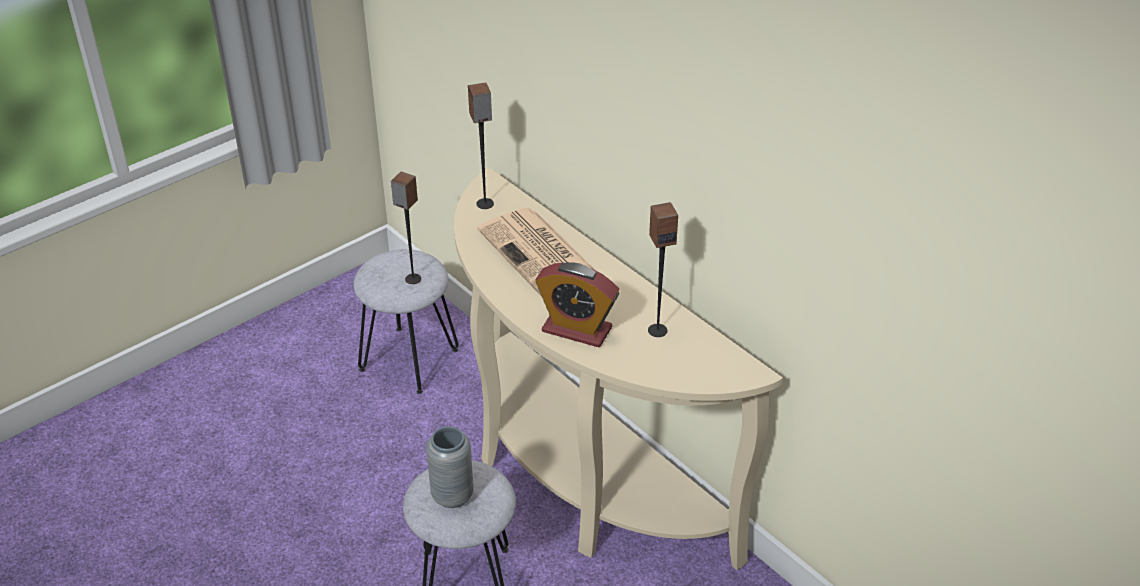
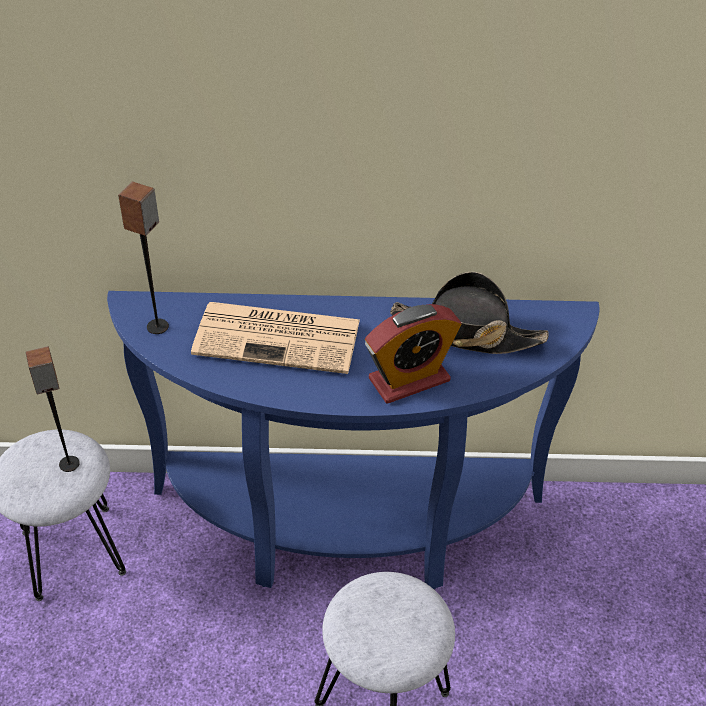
camera: 50 degrees left, 5 degrees up
grey vase [426,426,474,508] -> none
beige console table [454,168,783,570] -> blue console table [107,291,600,589]
speaker [648,202,678,337] -> black hat [390,272,549,354]

